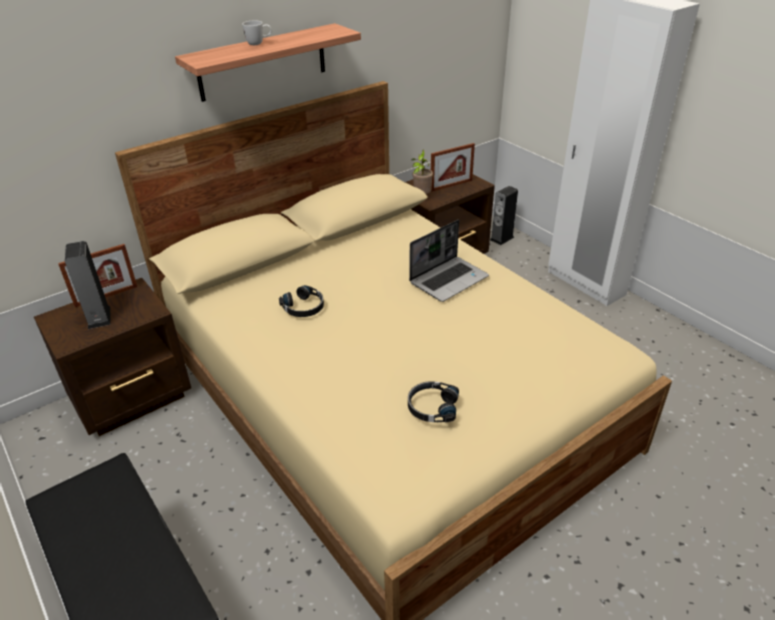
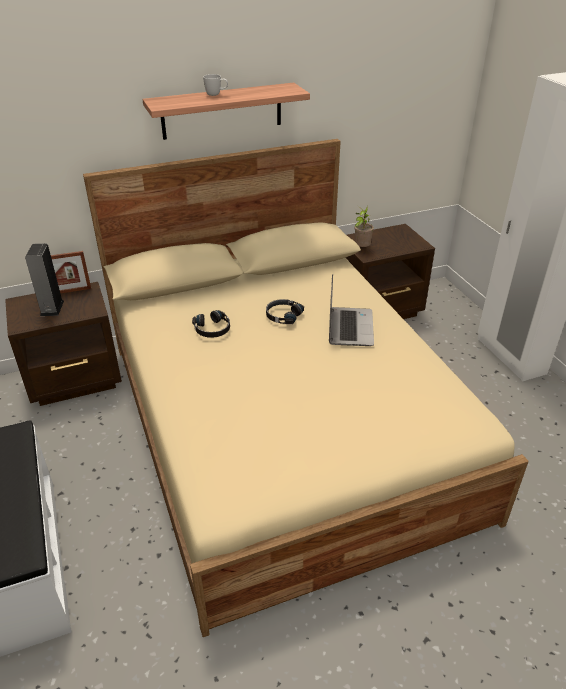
camera: 15 degrees right, 0 degrees up
black headphones [408,381,459,423] -> black headphones moved to [266,299,304,324]
laptop [409,220,489,302] -> laptop turned 60 degrees counterclockwise [329,274,374,346]
picture frame [431,143,475,192] -> none
speaker [490,186,518,245] -> none

